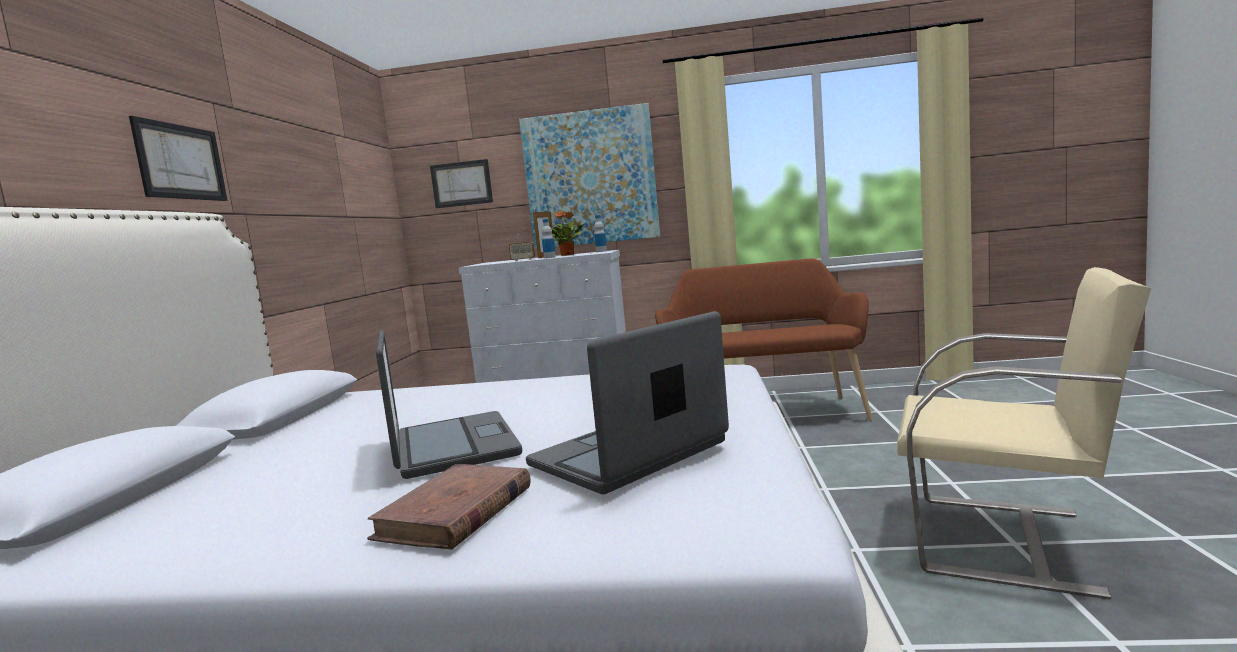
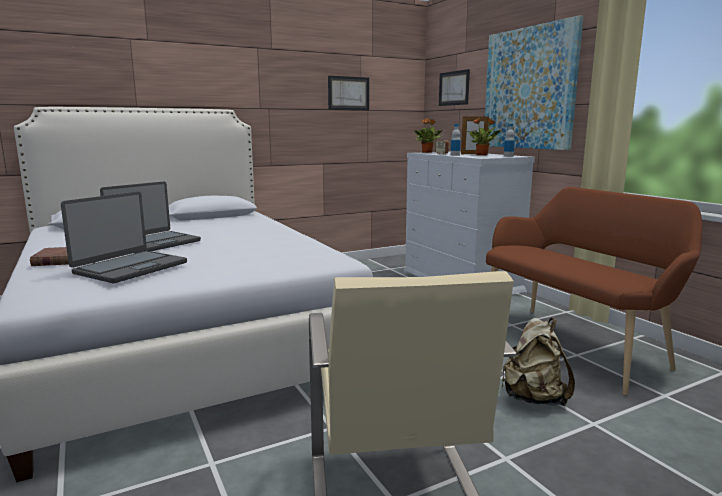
camera: 55 degrees right, 5 degrees up
picture [129,116,228,201] -> picture moved to [328,76,369,110]
laptop [526,311,729,495] -> laptop turned 105 degrees clockwise [61,192,187,283]
none -> potted plant [414,118,443,153]
none -> beige backpack [501,318,575,406]

